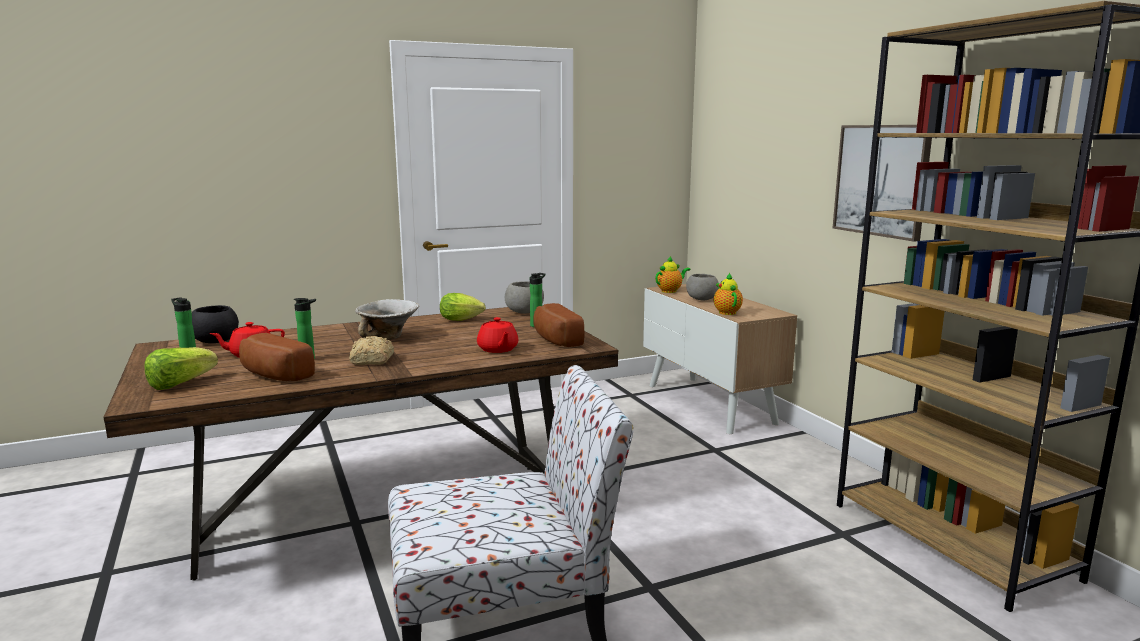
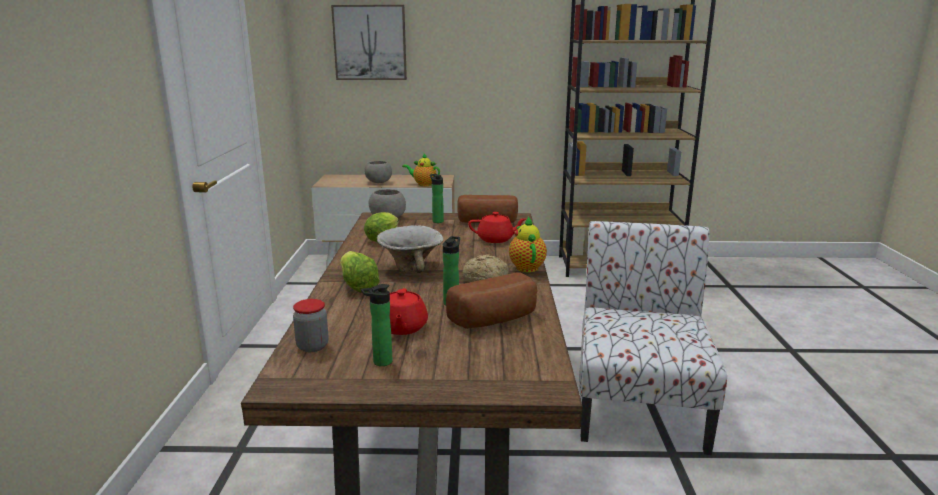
camera: 65 degrees left, 5 degrees up
lettuce [145,347,218,390] -> lettuce moved to [340,251,380,293]
black bowl [192,305,239,343] -> jar [293,299,329,352]
teapot [655,256,691,293] -> teapot moved to [509,217,547,272]
picture [833,125,932,242] -> picture moved to [331,5,407,80]

